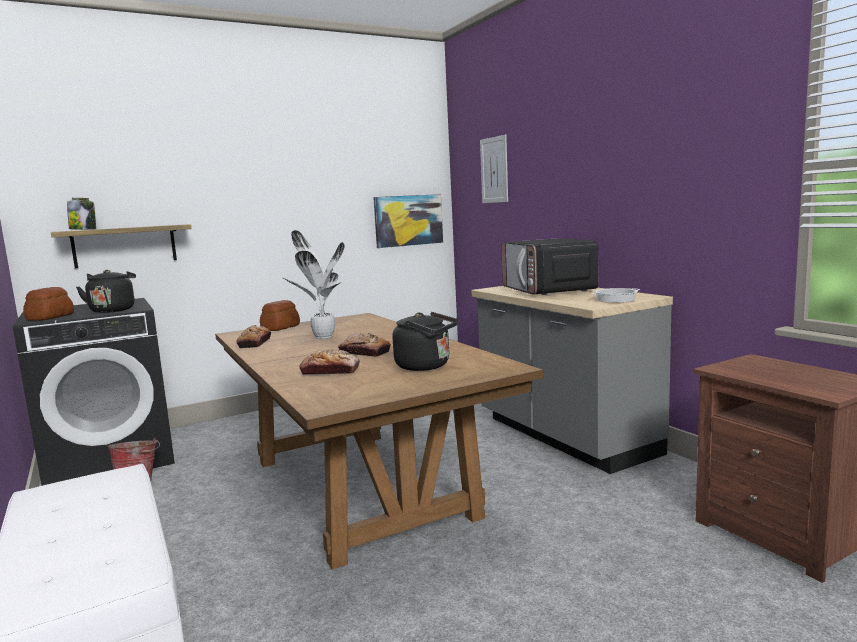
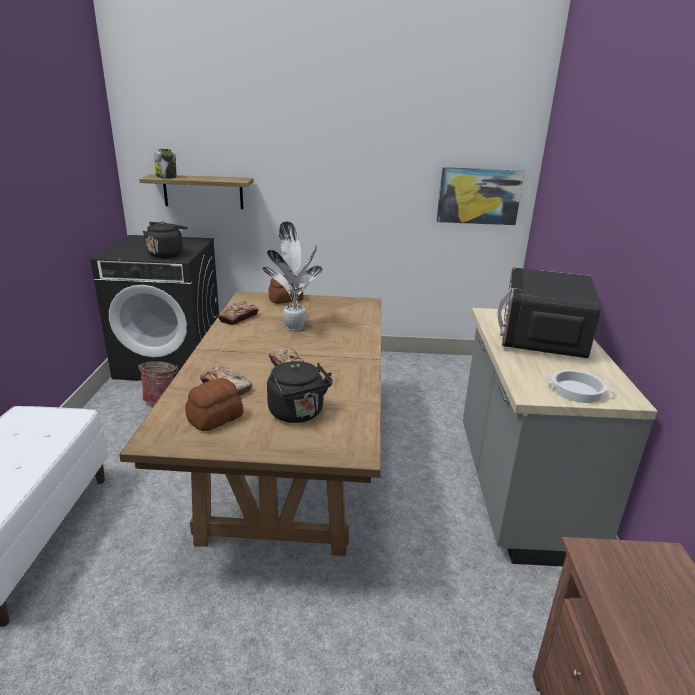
camera: 30 degrees right, 15 degrees up
bread [23,287,74,321] -> bread moved to [185,378,244,431]
picture [480,135,508,203] -> none

